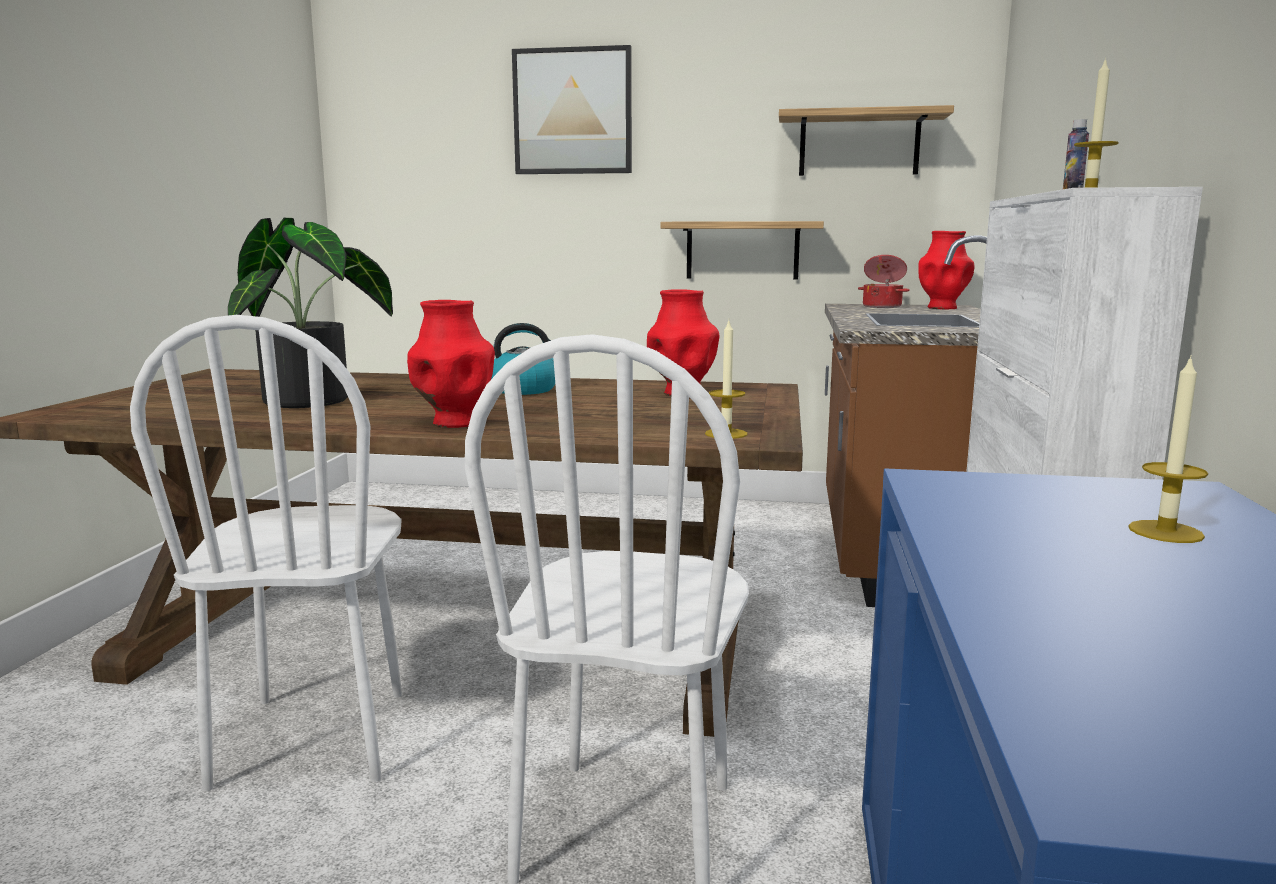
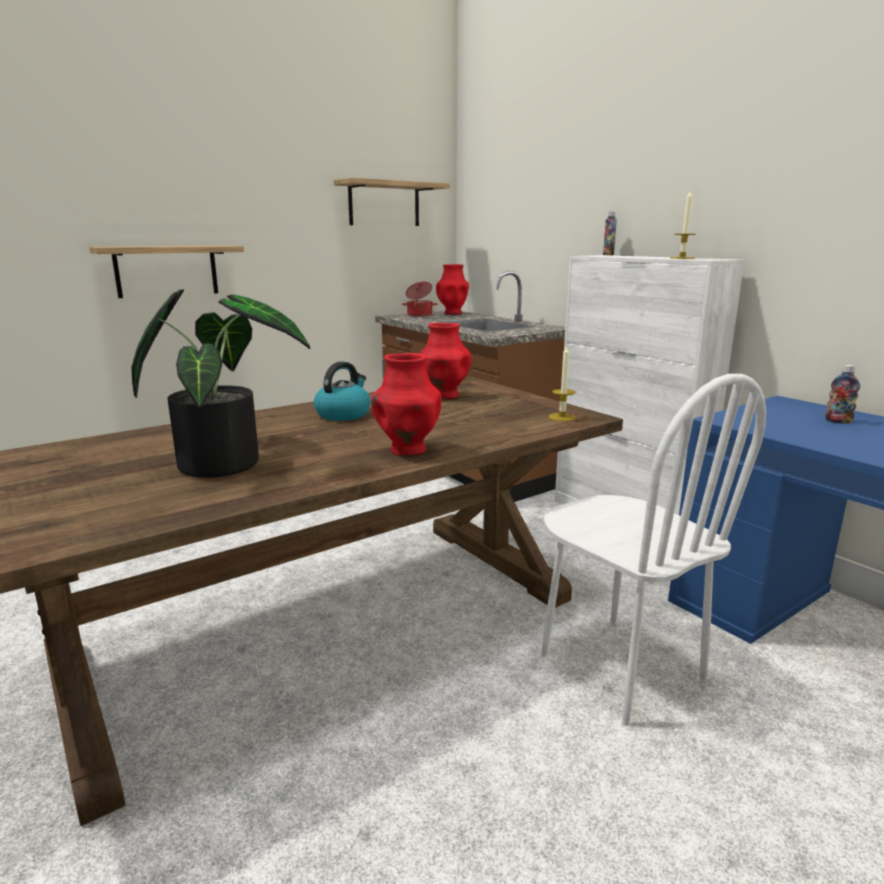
camera: 45 degrees left, 5 degrees up
white chair [130,315,402,791] -> none
picture [512,45,632,174] -> none
shelf [660,221,824,279] -> shelf moved to [89,246,244,298]
candle [1128,355,1208,543] -> bottle [825,365,860,424]

